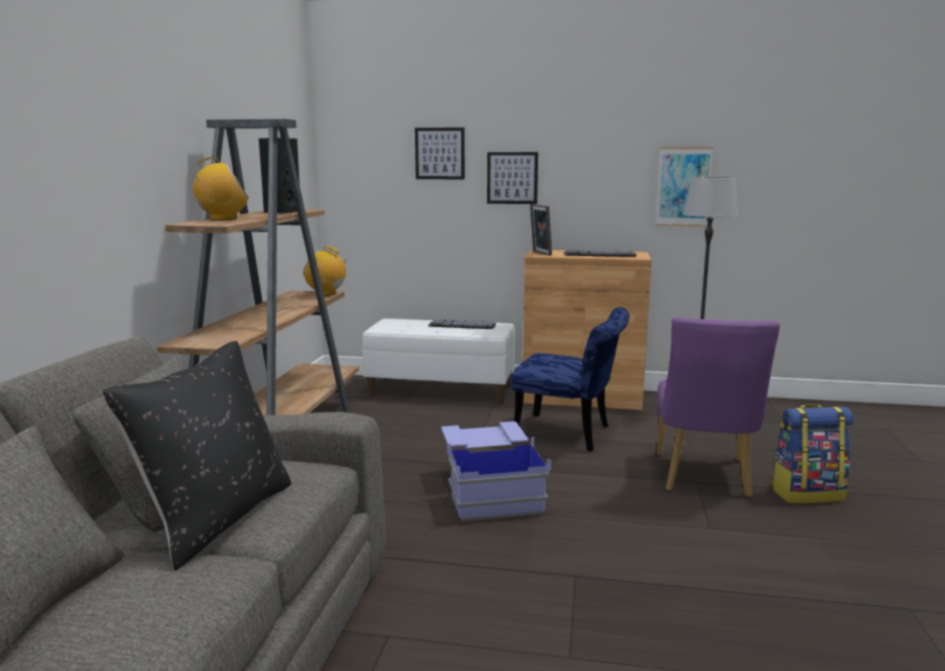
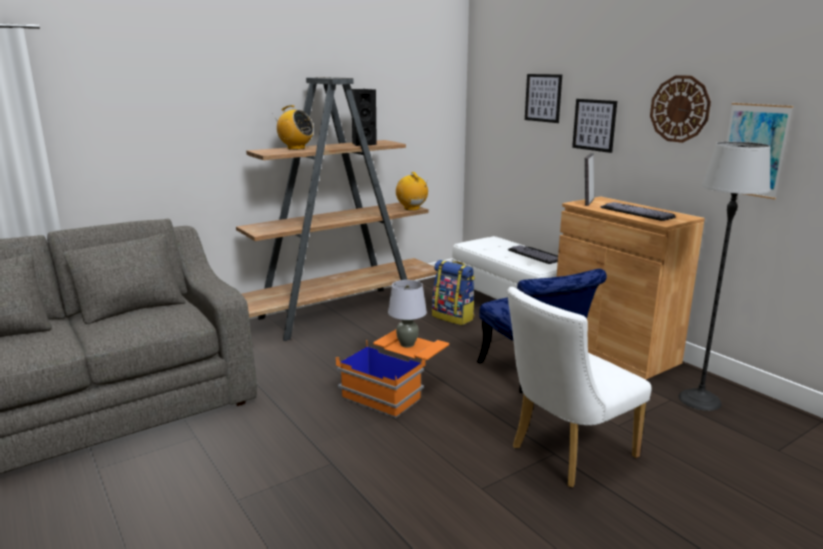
camera: 45 degrees right, 5 degrees up
black pillow [102,341,291,571] -> none
blue storage box [441,421,551,521] -> orange storage box [336,330,449,418]
purple chair [657,317,780,498] -> white chair [507,287,651,488]
backpack [772,404,854,503] -> backpack moved to [432,260,475,325]
none -> grey table lamp [388,280,427,347]
none -> wall clock [650,75,711,143]

